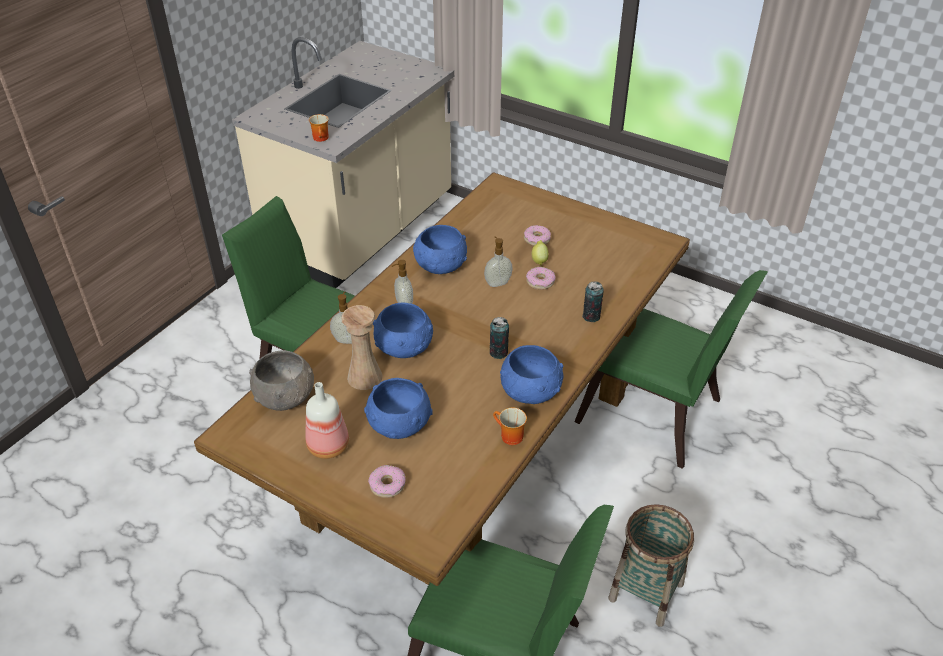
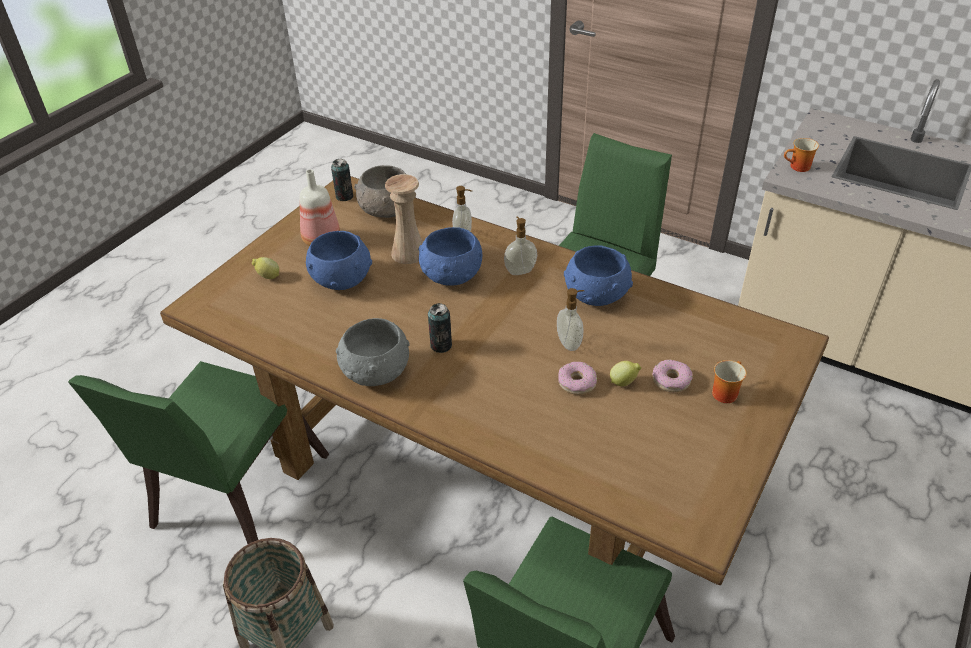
camera: 90 degrees right, 0 degrees up
donut [368,465,406,498] -> lemon [252,257,280,279]
mug [493,408,527,445] -> mug moved to [712,360,747,403]
blue bowl [500,345,564,404] -> grey bowl [336,318,410,386]
can [582,281,604,322] -> can moved to [331,159,353,201]

